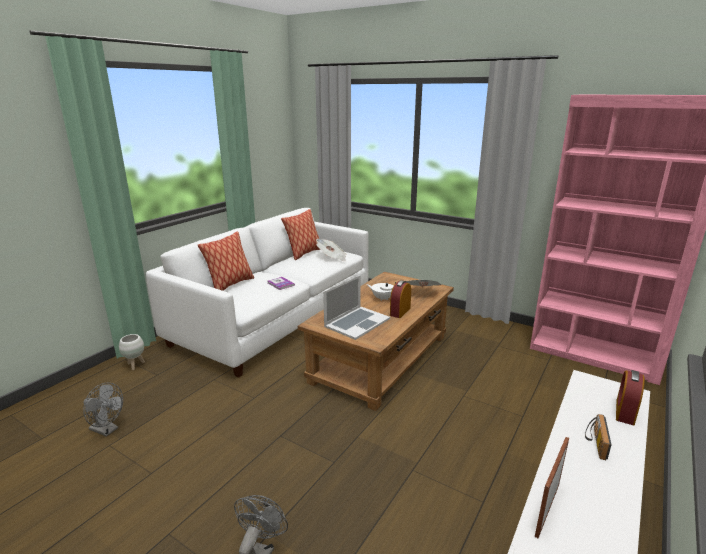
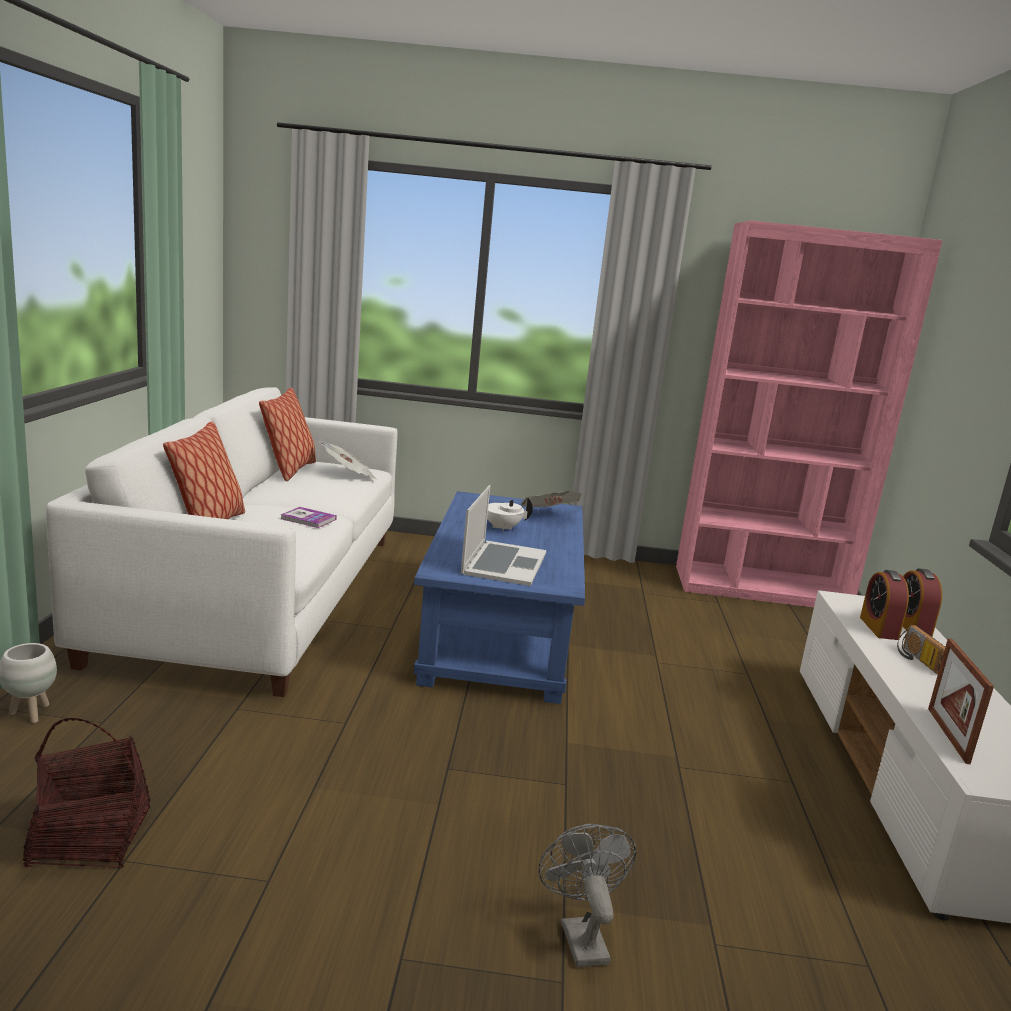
camera: 30 degrees left, 5 degrees down
grey fan [83,382,123,437] -> basket [23,718,151,868]
brown coffee table [298,272,454,411] -> blue coffee table [414,491,585,704]
alarm clock [390,280,411,318] -> alarm clock moved to [860,570,909,640]

